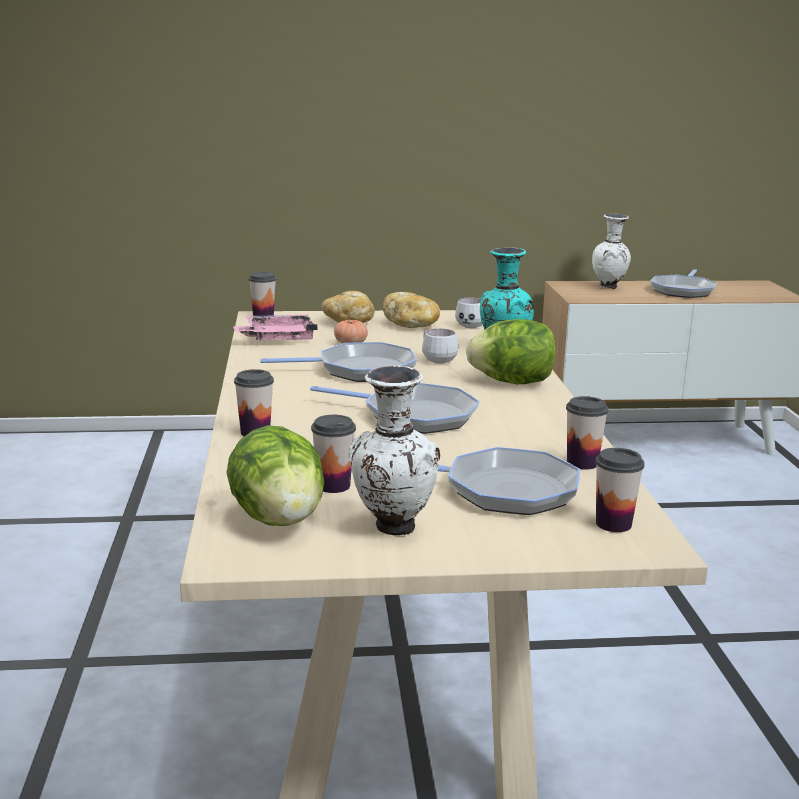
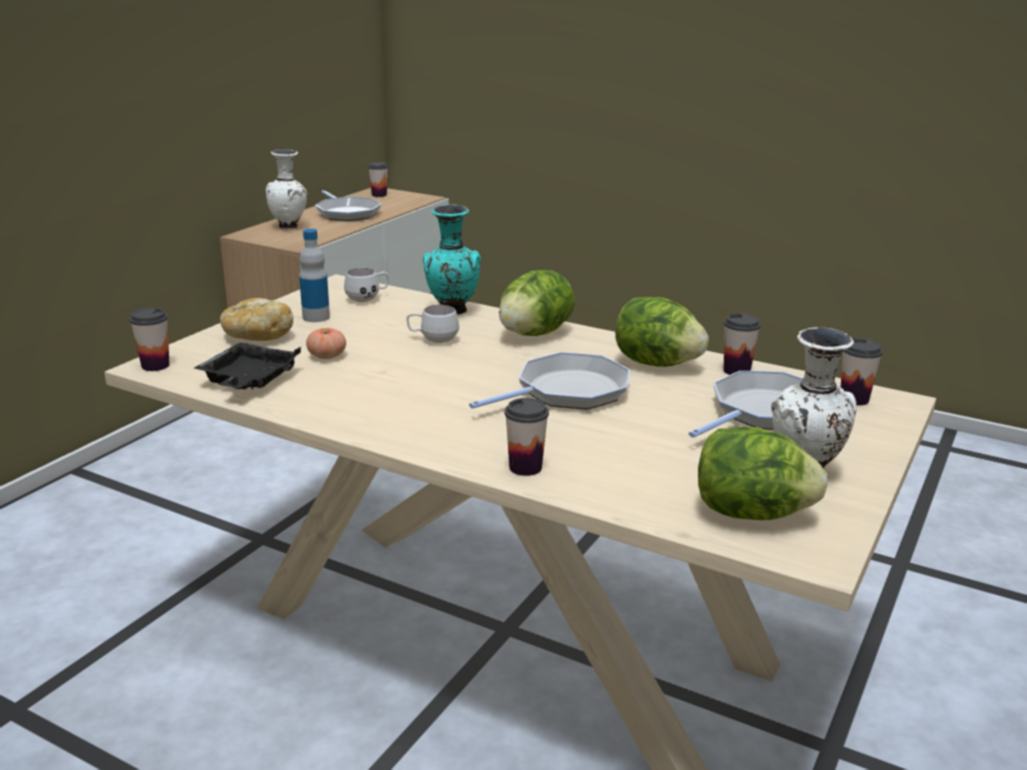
camera: 55 degrees left, 5 degrees up
pink tray [233,315,318,340] -> black tray [194,342,301,389]
frying pan [260,342,417,382] -> none
cup [311,415,356,493] -> cup moved to [368,162,388,197]
bread [383,292,440,328] -> bottle [299,229,330,322]
none -> lettuce [615,297,709,367]

